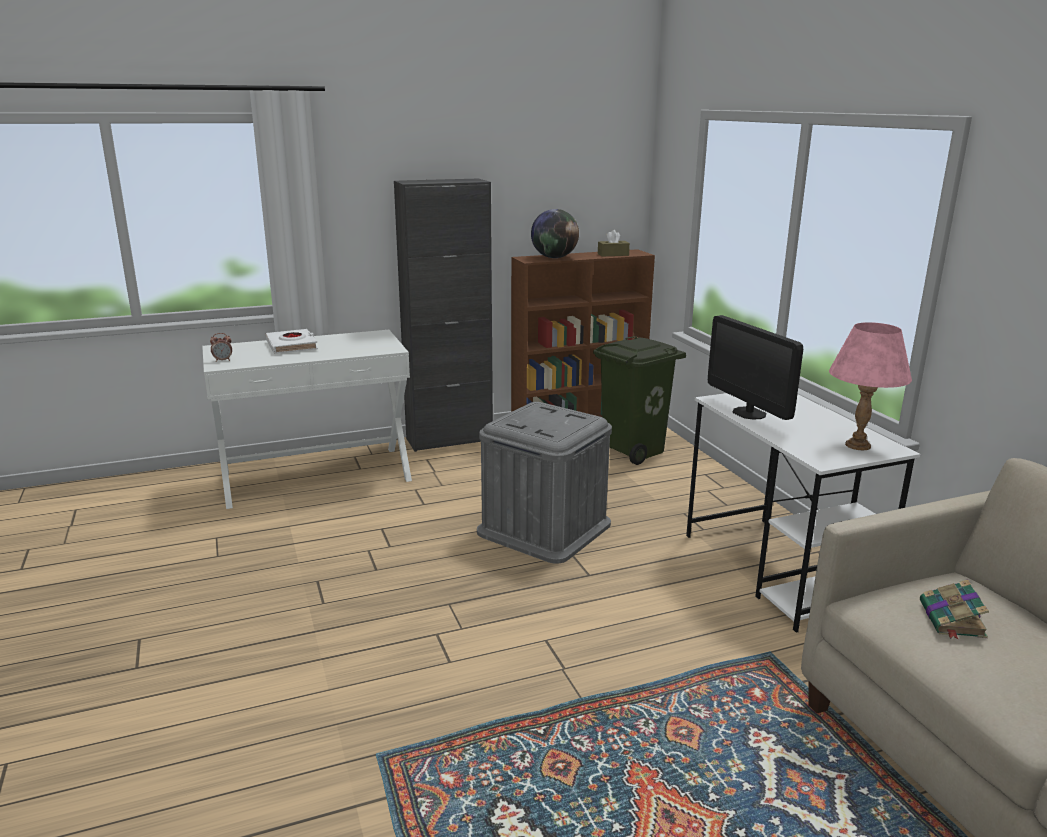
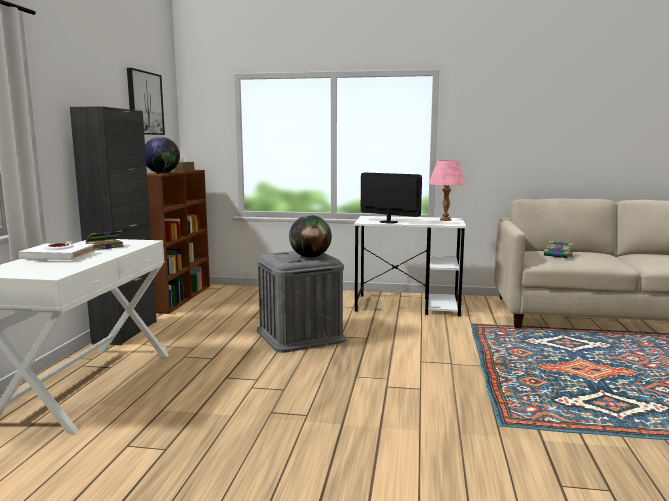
camera: 60 degrees left, 10 degrees down
alarm clock [210,333,232,362] -> none
green trash can [593,336,686,465] -> none
monitor [708,315,803,420] -> monitor turned 150 degrees counterclockwise [361,173,422,224]
none -> book [86,230,124,251]
none -> picture [127,68,165,135]
none -> globe [289,215,332,258]

